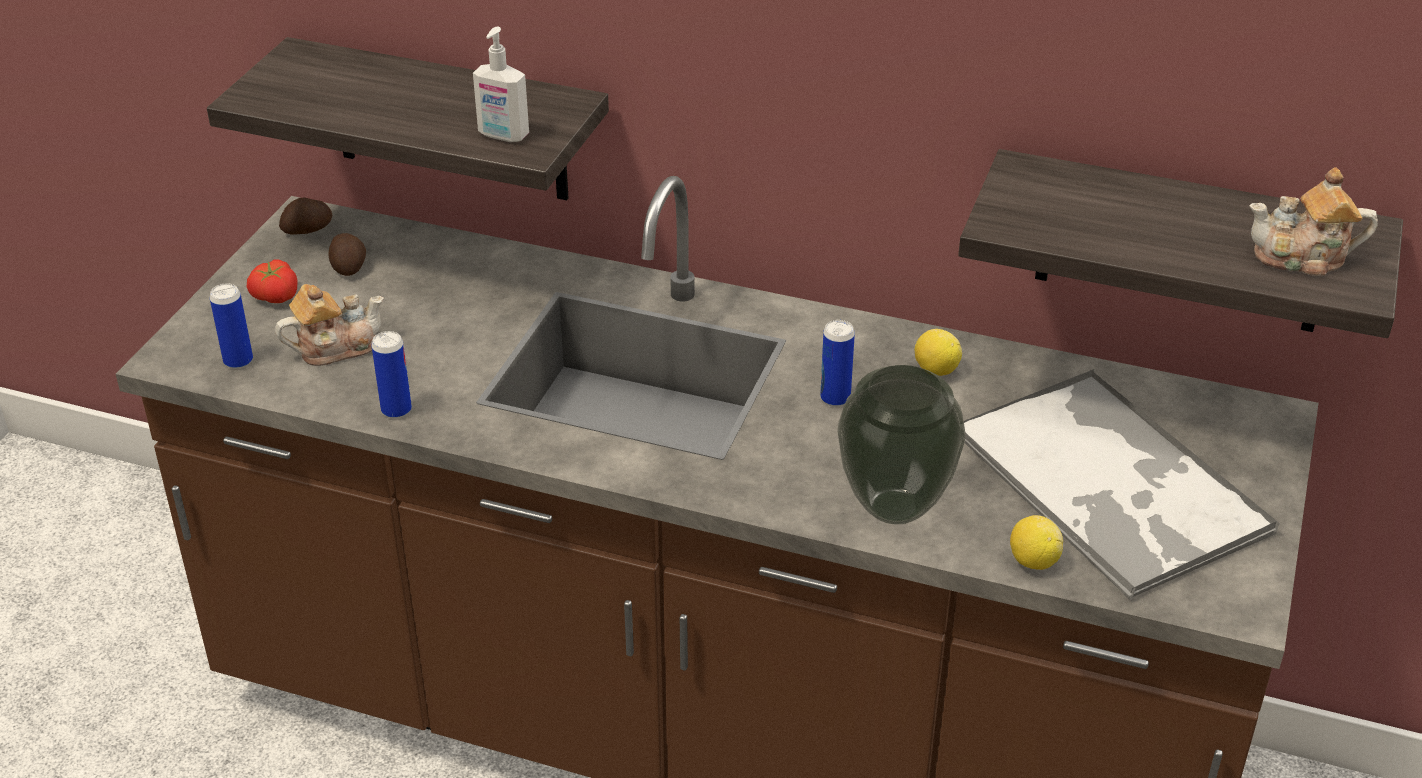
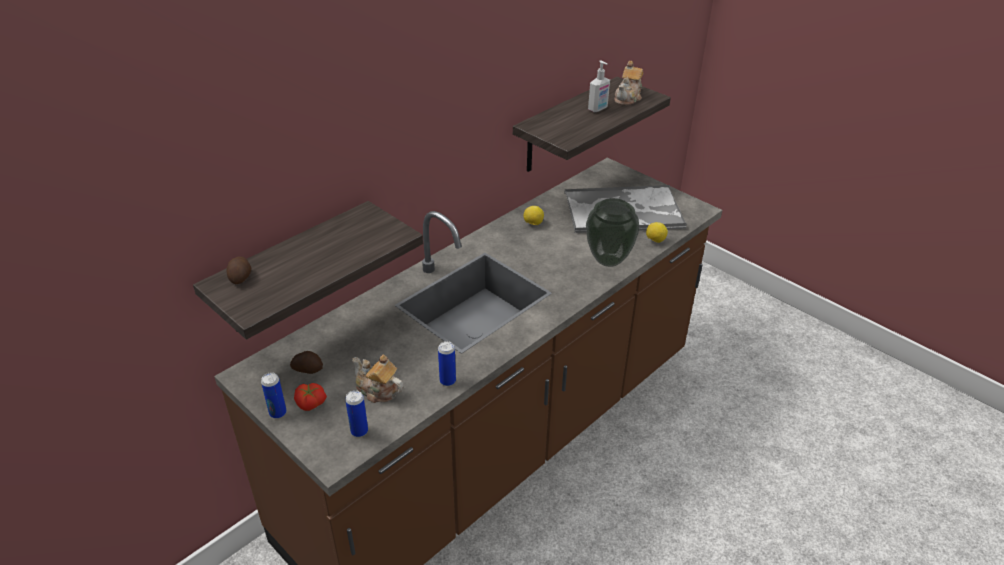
camera: 65 degrees left, 0 degrees up
teapot [275,284,384,366] -> teapot turned 60 degrees counterclockwise [352,354,403,403]
potato [279,198,332,235] -> potato moved to [227,256,251,284]
soap dispenser [473,26,529,142] -> soap dispenser moved to [588,61,610,112]
can [820,320,855,407] -> can moved to [261,372,287,419]

